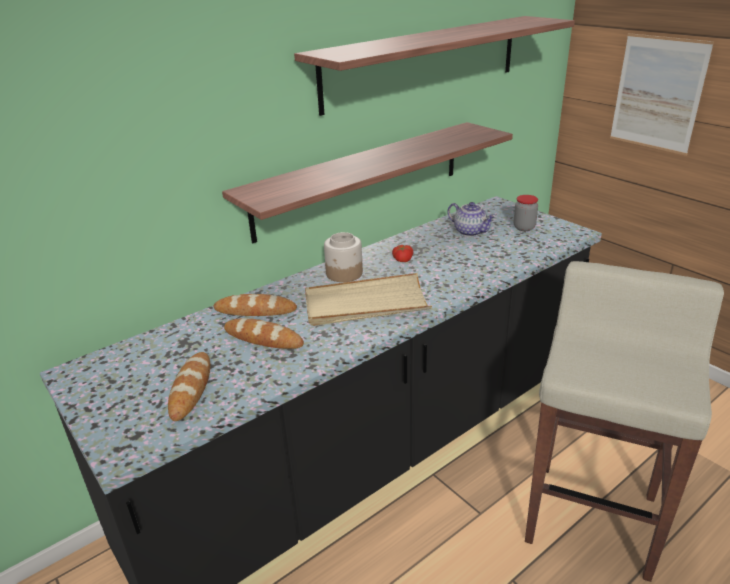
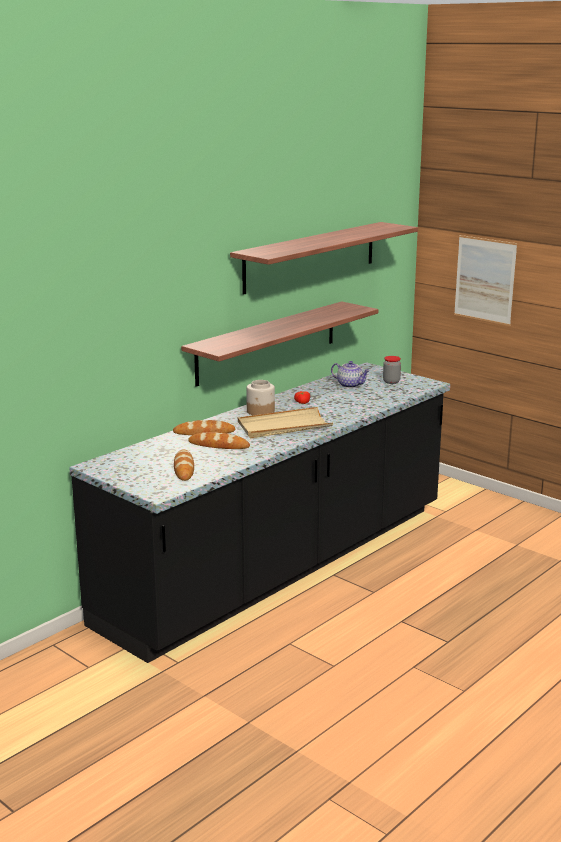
camera: 10 degrees left, 10 degrees down
beige stool [525,261,724,582] -> none

